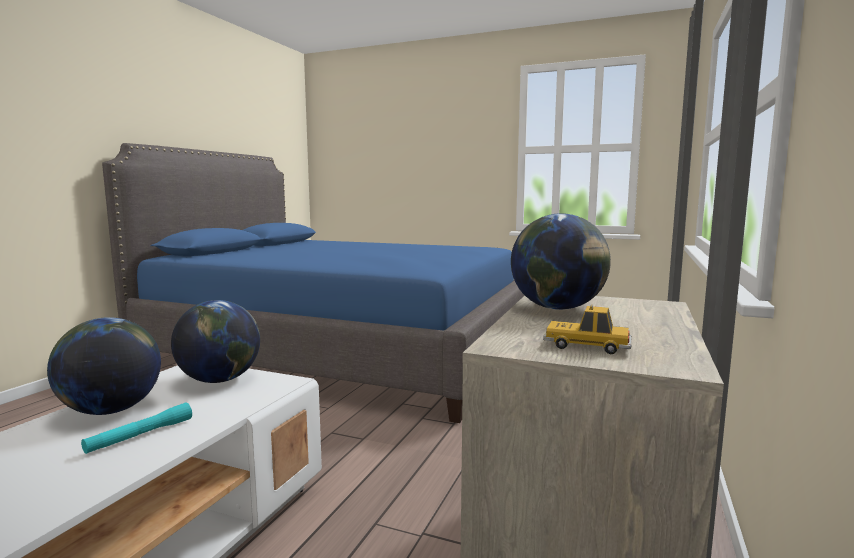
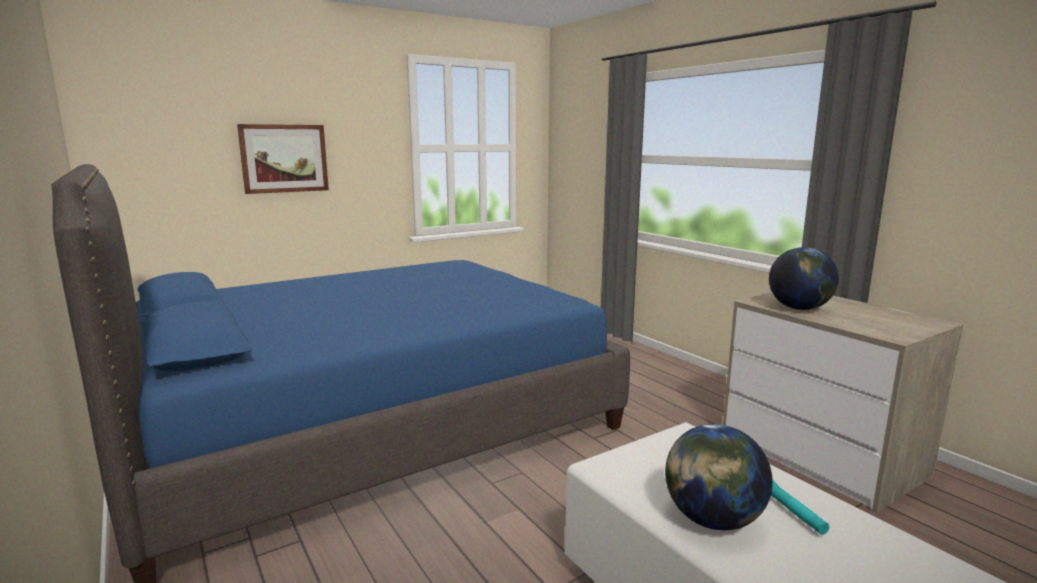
camera: 55 degrees left, 5 degrees up
globe [171,300,260,383] -> none
toy car [543,304,632,354] -> none
none -> picture [237,124,329,194]

